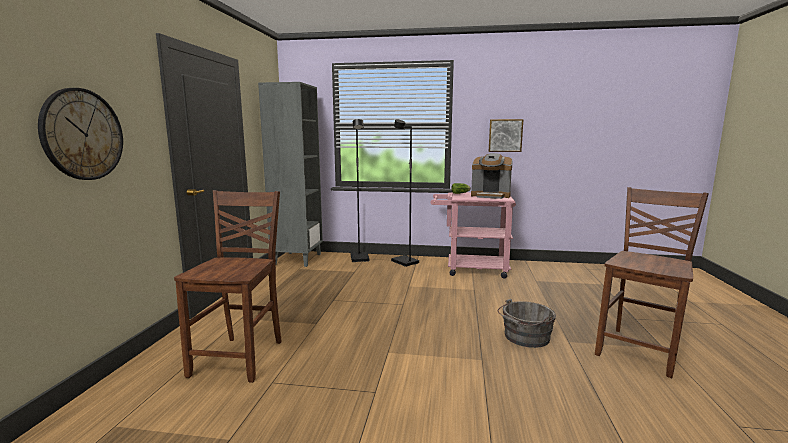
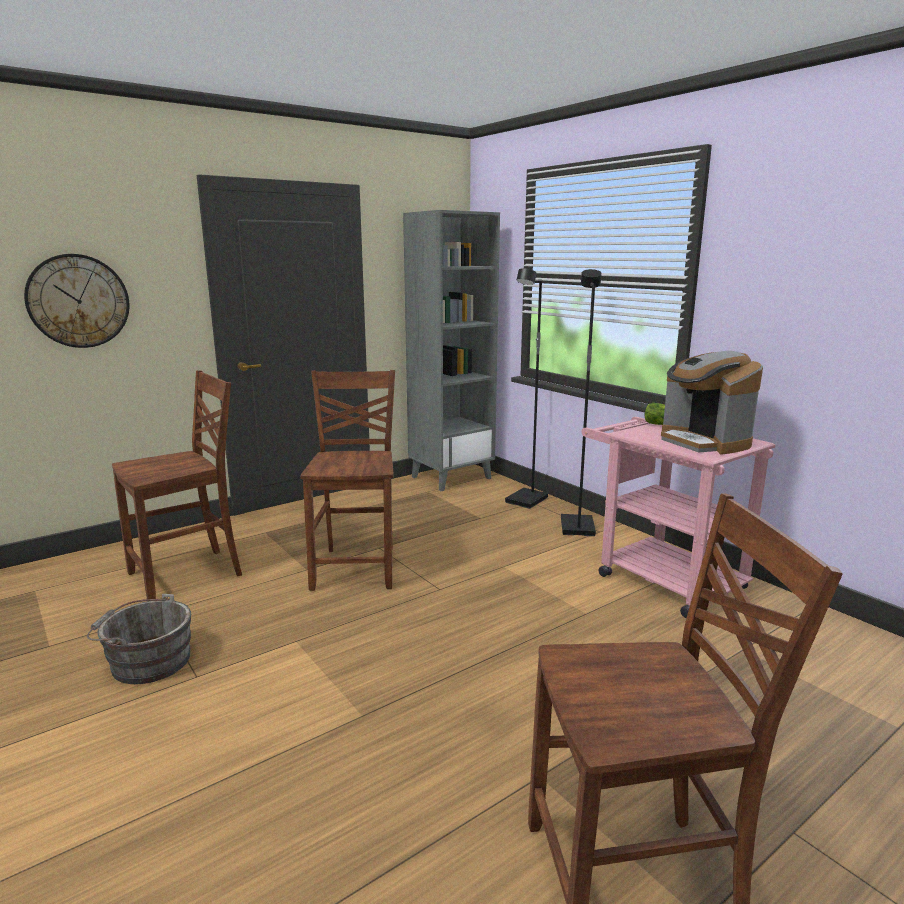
camera: 45 degrees right, 5 degrees up
picture [489,119,523,152] -> none
grey bucket [498,299,556,348] -> grey bucket moved to [87,594,191,684]
none -> brown chair [301,370,395,591]

